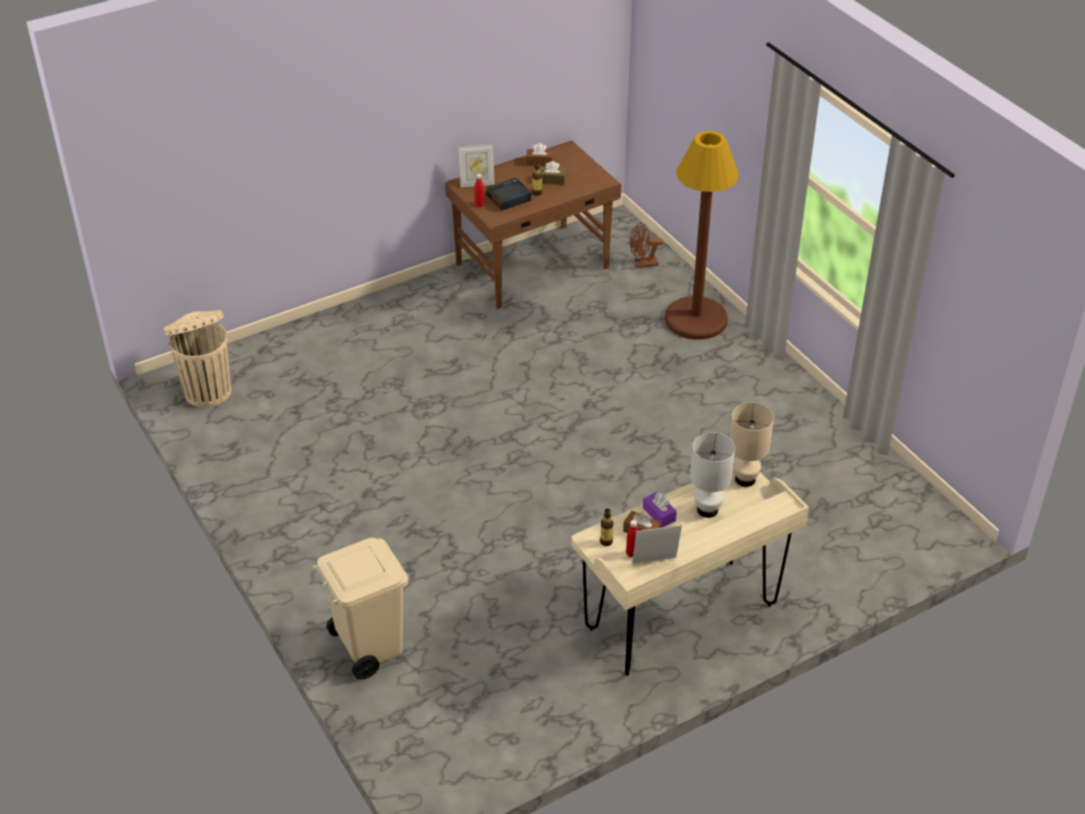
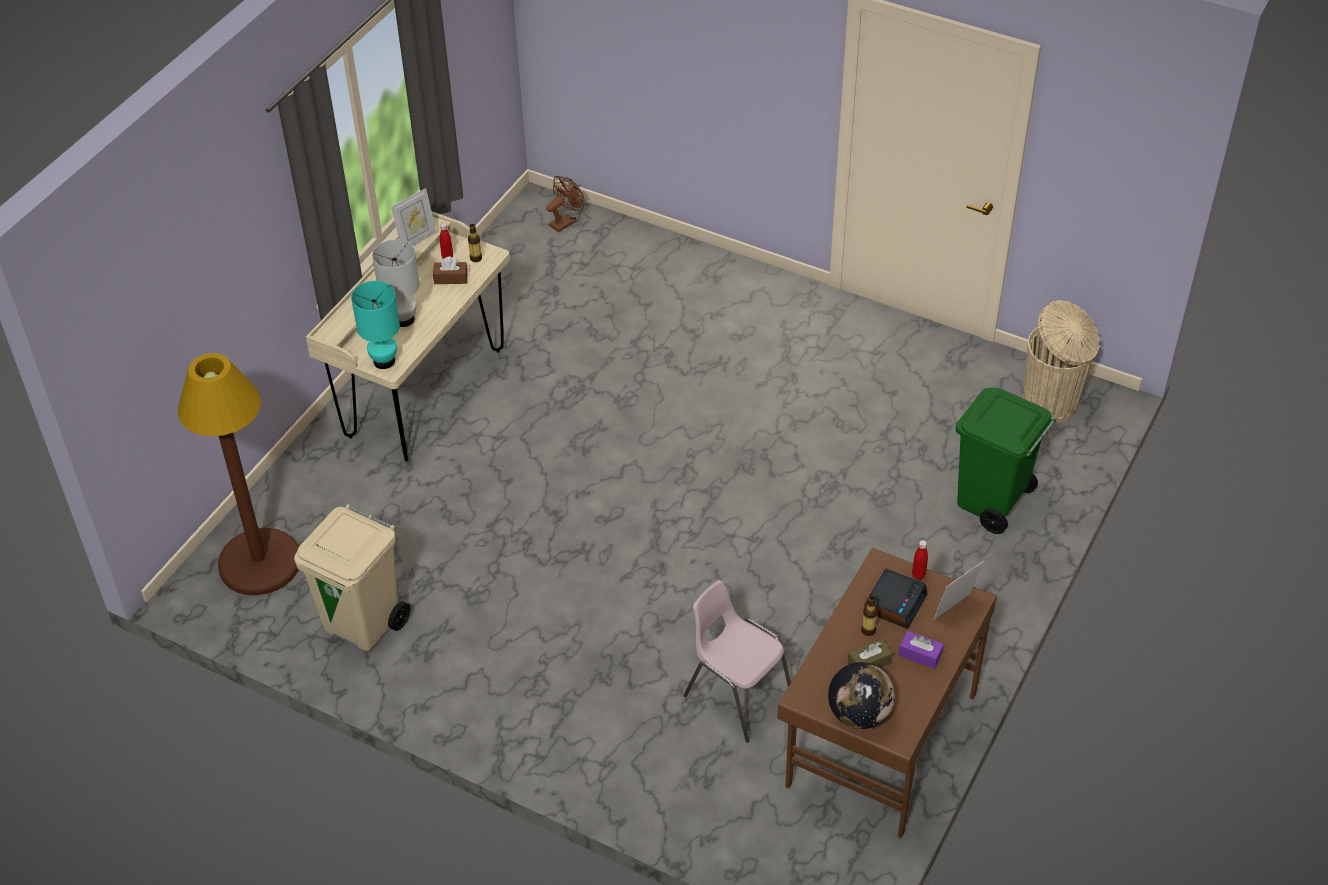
camera: 150 degrees right, 5 degrees up
beige trash can [313,538,408,680] -> beige trash can moved to [294,504,411,651]
brown tissue box [526,143,553,166] -> none
brown fan [630,223,663,268] -> brown fan moved to [547,176,584,232]
purple tissue box [643,492,677,527] -> purple tissue box moved to [899,631,944,669]
brown floor lamp [665,131,739,340] -> brown floor lamp moved to [178,353,299,595]
beige table lamp [730,403,774,487] -> turquoise table lamp [351,281,400,369]
none -> pink chair [683,580,791,743]
none -> globe [828,662,895,729]
none -> green trash can [956,388,1056,534]

